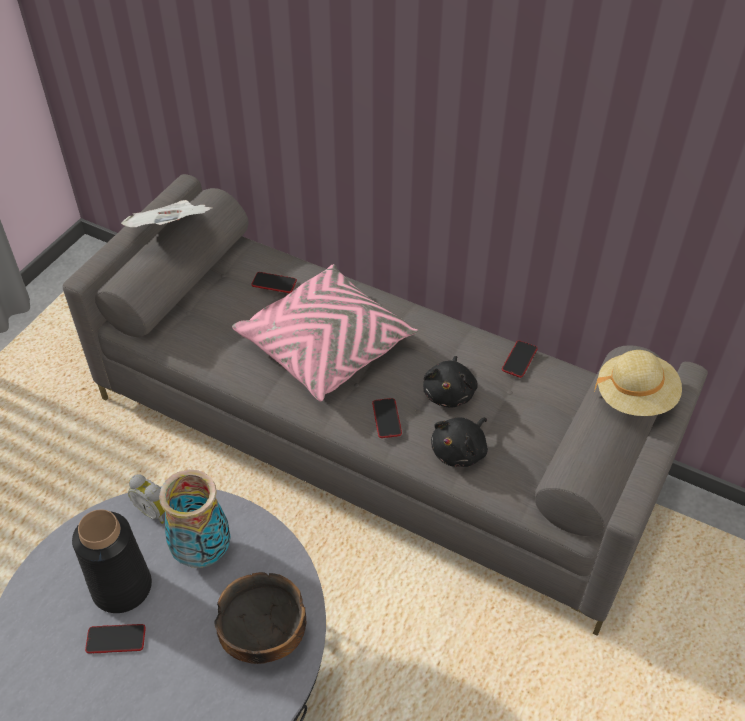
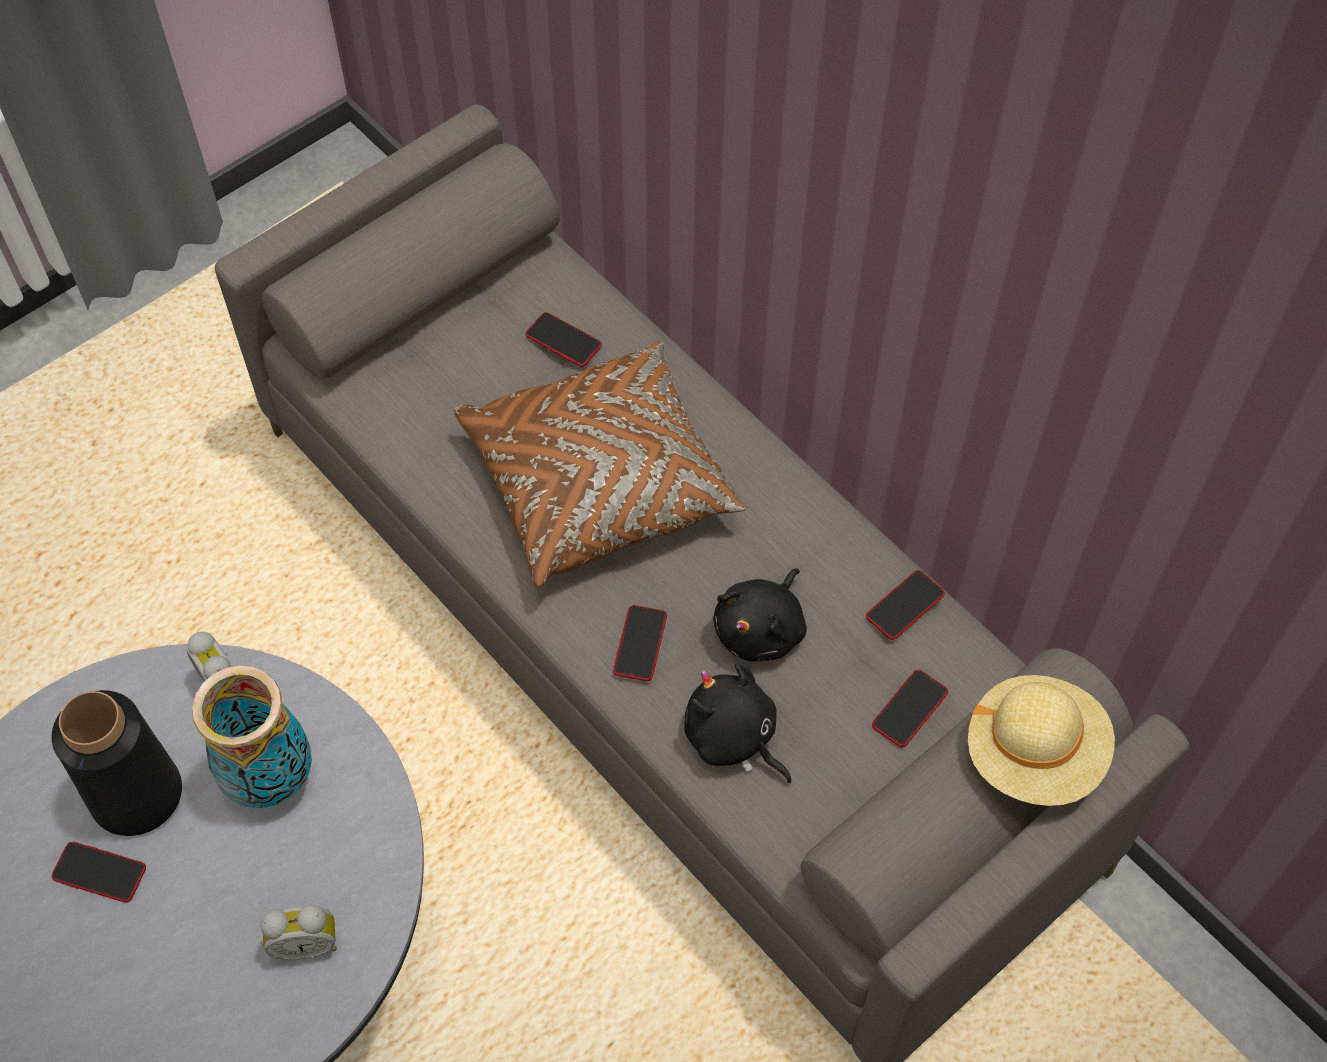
camera: 20 degrees right, 10 degrees up
newspaper [121,200,212,227] -> none
bowl [215,572,307,664] -> alarm clock [260,904,337,959]
pink pillow [232,264,418,401] -> brown pillow [454,341,747,587]
black plush toy [431,417,488,467] -> black plush toy turned 75 degrees clockwise [684,663,792,783]
none -> phone [872,670,948,747]

